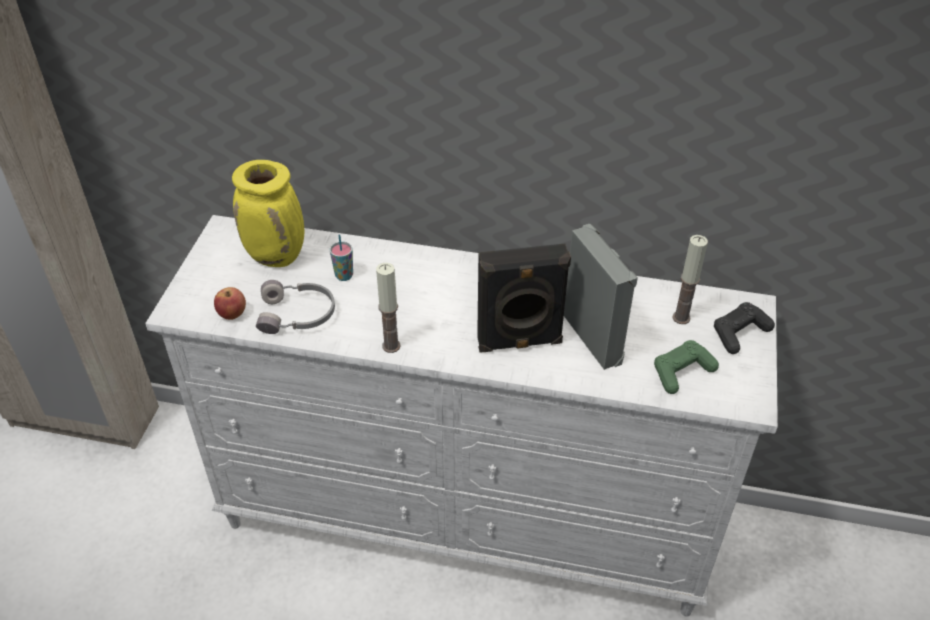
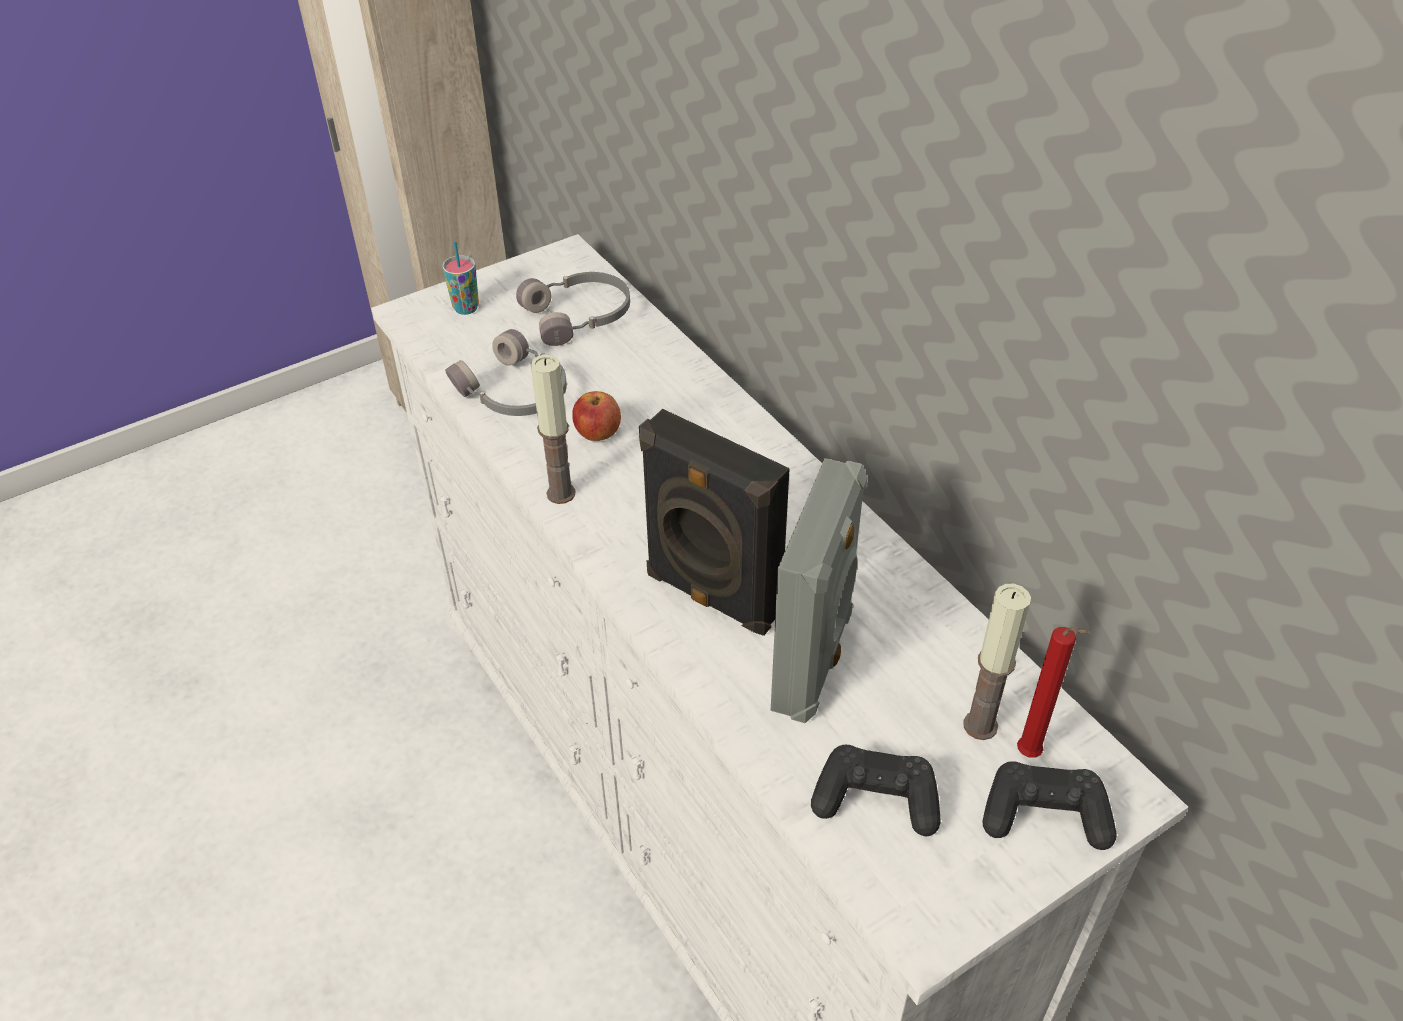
camera: 45 degrees right, 0 degrees up
apple [214,287,246,320] -> apple moved to [572,391,621,441]
yellow vase [232,160,304,267] -> grey headphones [516,272,630,346]
cup [330,234,353,281] -> cup moved to [442,241,479,315]
green game controller [654,340,719,394] -> black game controller [811,744,941,836]
none -> red candle [1017,627,1091,758]

